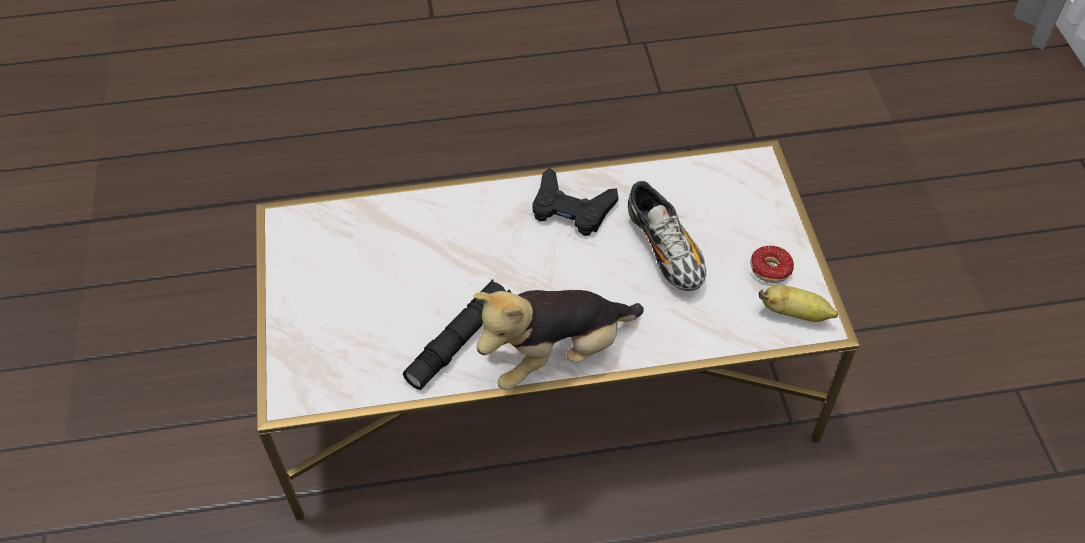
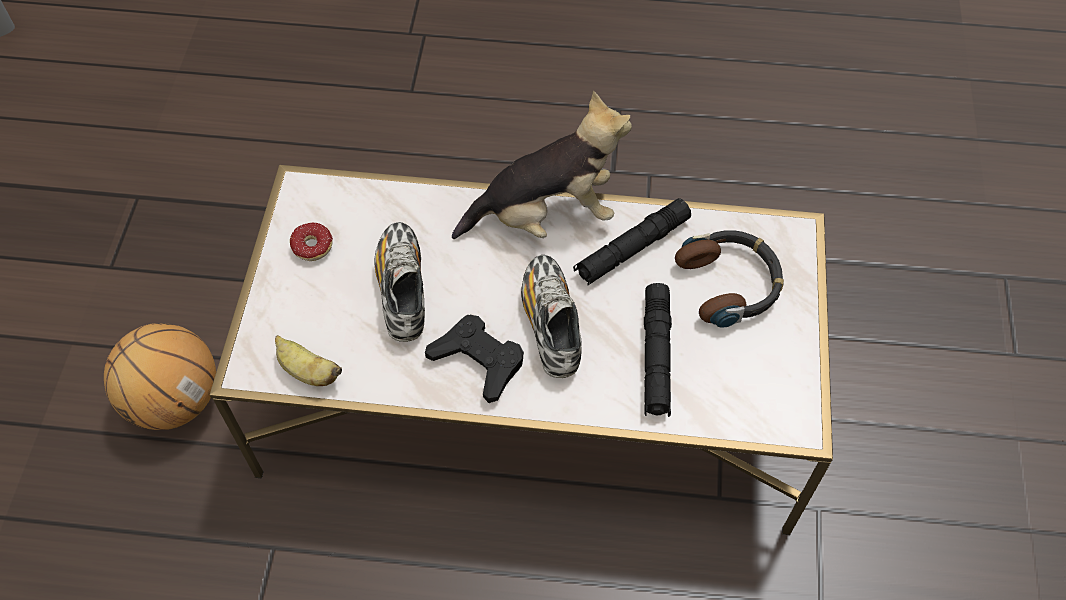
camera: 165 degrees left, 5 degrees up
banana [759,285,838,322] -> banana moved to [275,335,342,386]
none -> basketball [104,323,216,430]
none -> shoe [521,255,581,378]
none -> black flashlight [644,283,672,417]
none -> headphones [675,230,784,327]

